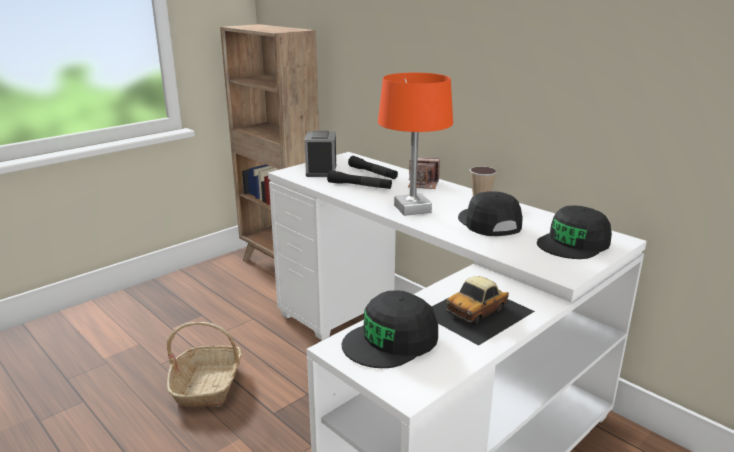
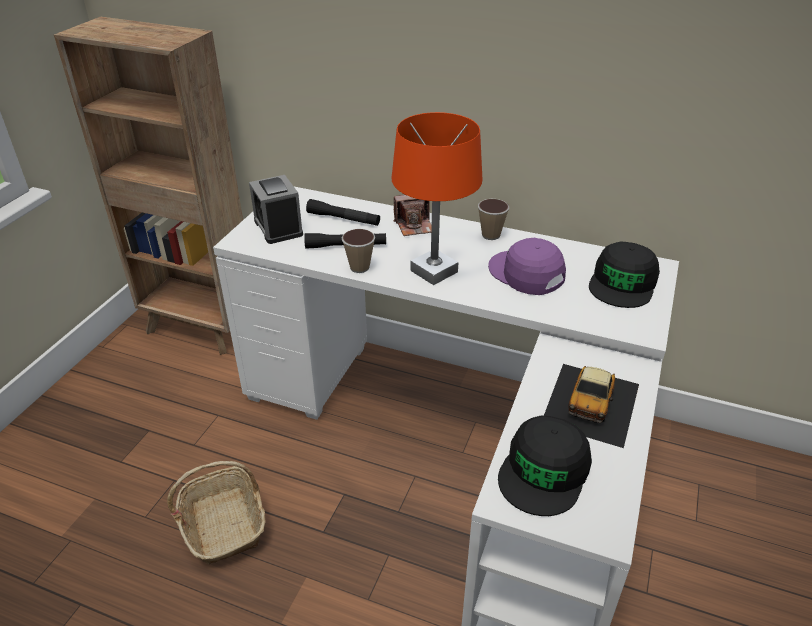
camera: 25 degrees left, 15 degrees up
black cap [458,191,523,236] -> purple cap [488,238,566,295]
none -> cup [342,229,375,273]

